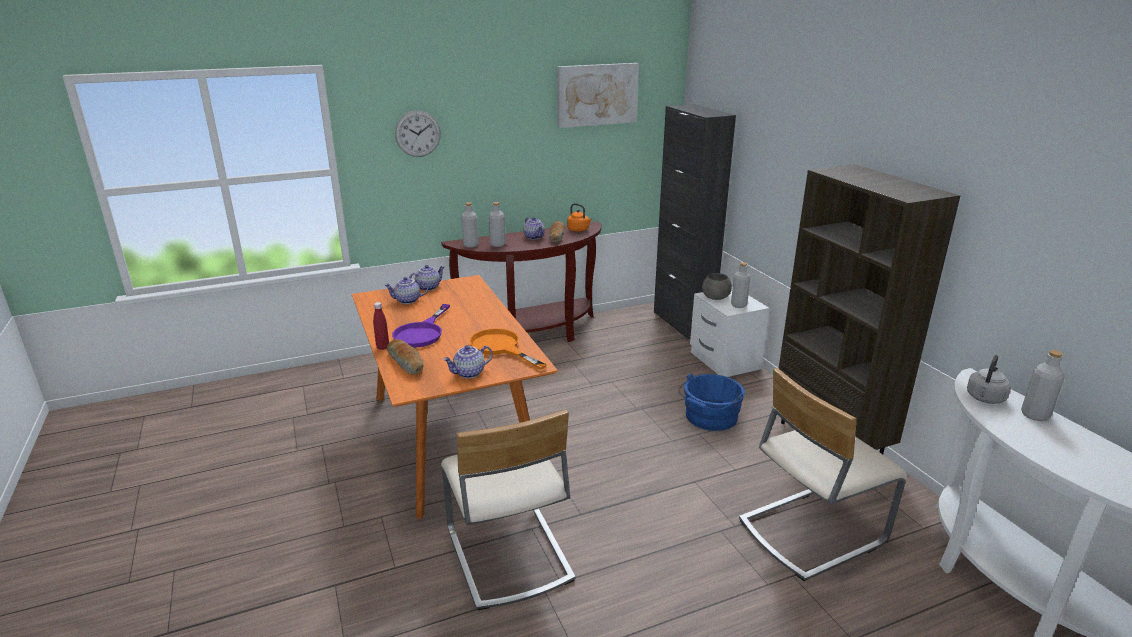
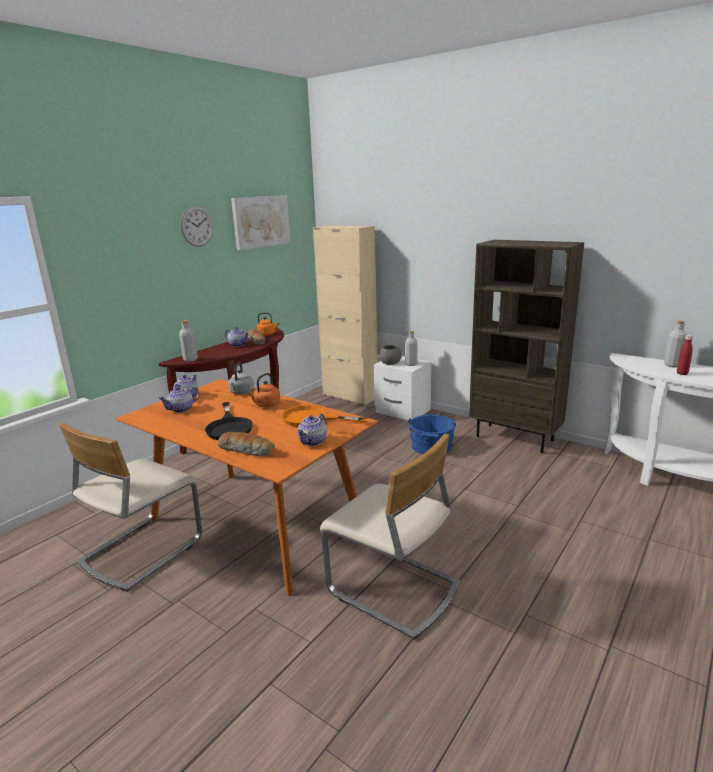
camera: 30 degrees left, 5 degrees down
red bottle [373,302,389,350] -> red bottle moved to [677,335,693,375]
purple frying pan [392,304,450,348] -> black frying pan [205,402,253,440]
wall clock [395,110,441,157] -> wall clock moved to [180,206,213,247]
grey bottle [489,202,506,247] -> none
black cabinet [654,104,736,340] -> beige cabinet [313,225,378,405]
beige chair [739,368,907,581] -> beige chair moved to [59,423,202,592]
grey kettle [967,355,1011,404] -> grey kettle moved to [228,362,254,395]
none -> orange kettle [249,373,280,407]

